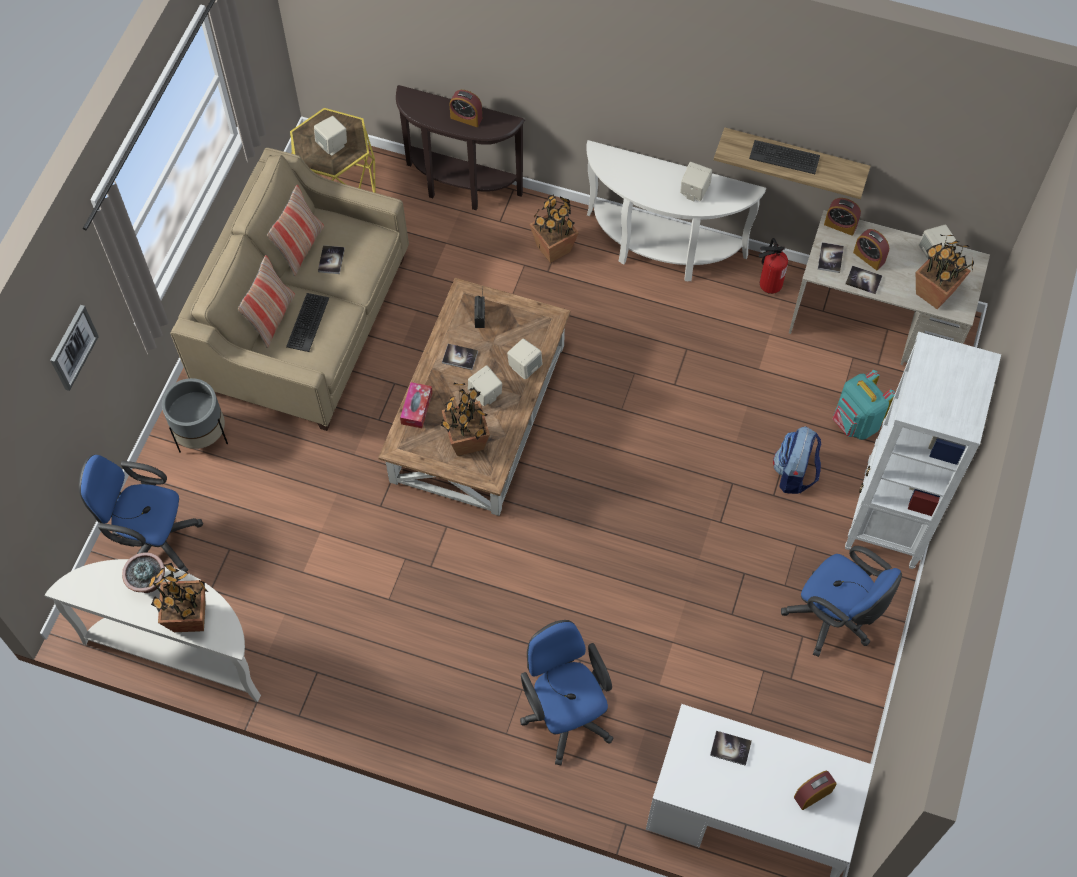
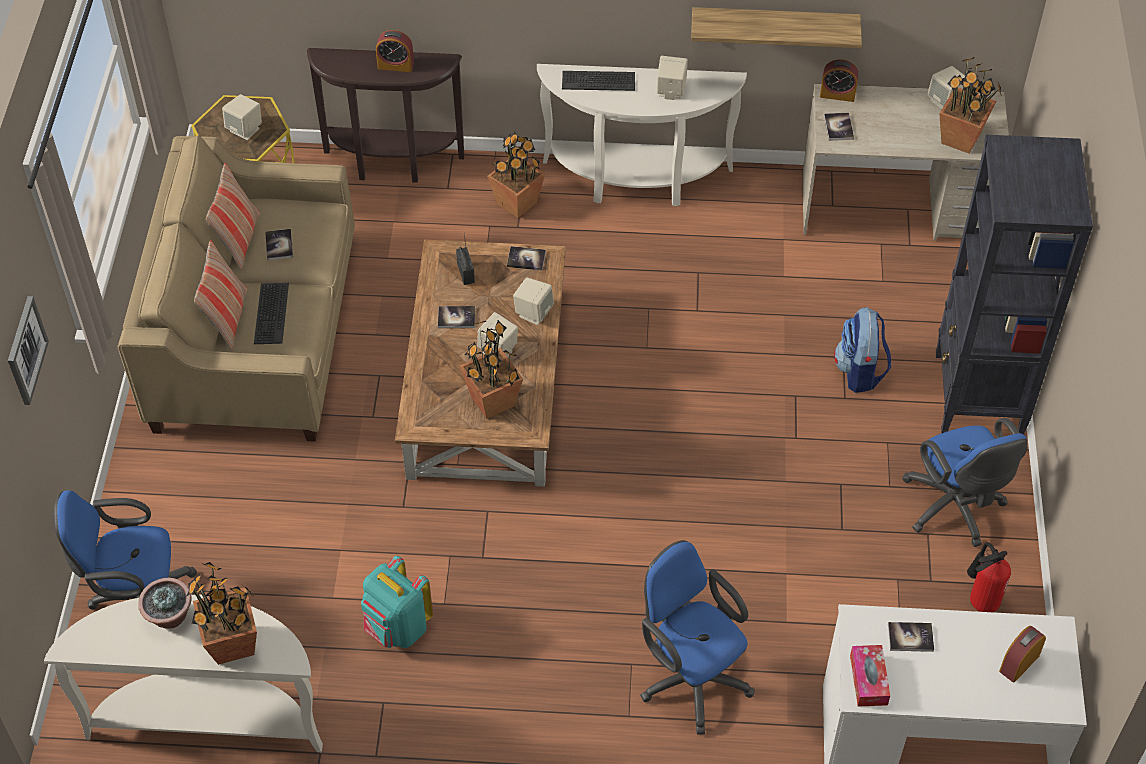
camera: 15 degrees left, 10 degrees down
grey planter [162,378,228,452] -> none
tissue box [400,382,432,428] -> tissue box moved to [850,645,890,707]
keyboard [749,140,820,174] -> keyboard moved to [562,71,635,91]
fire extinguisher [758,238,788,294] -> fire extinguisher moved to [967,542,1011,612]
blue office chair [781,546,902,657] -> blue office chair turned 45 degrees clockwise [902,418,1028,547]
turquoise backpack [833,370,895,440] -> turquoise backpack moved to [361,555,433,648]
book [845,266,882,294] -> book moved to [507,246,546,270]
white bookcase [845,332,1001,569] -> black bookcase [936,135,1093,434]
alarm clock [853,229,889,270] -> none

